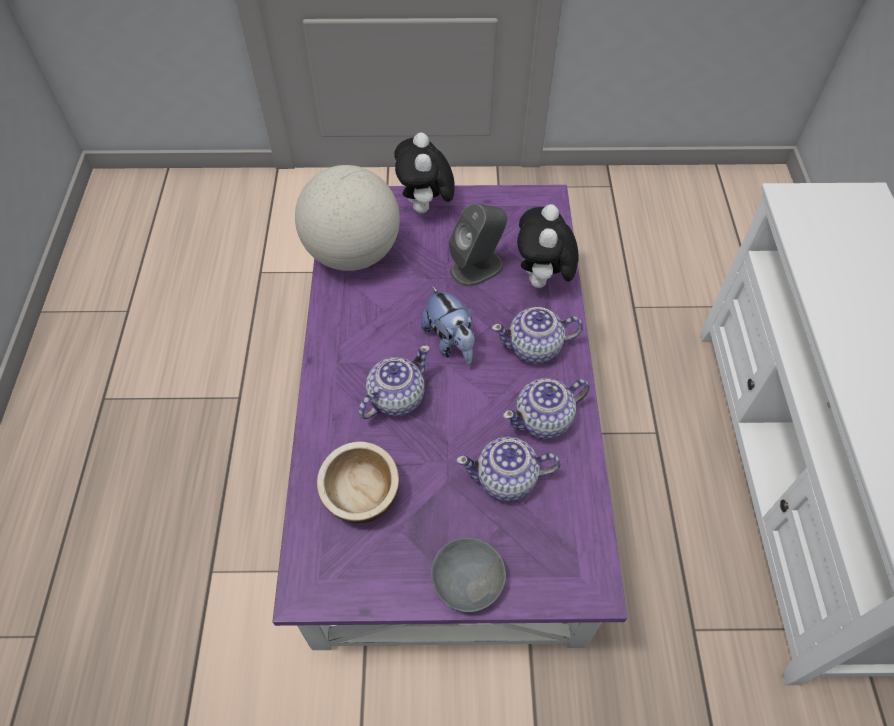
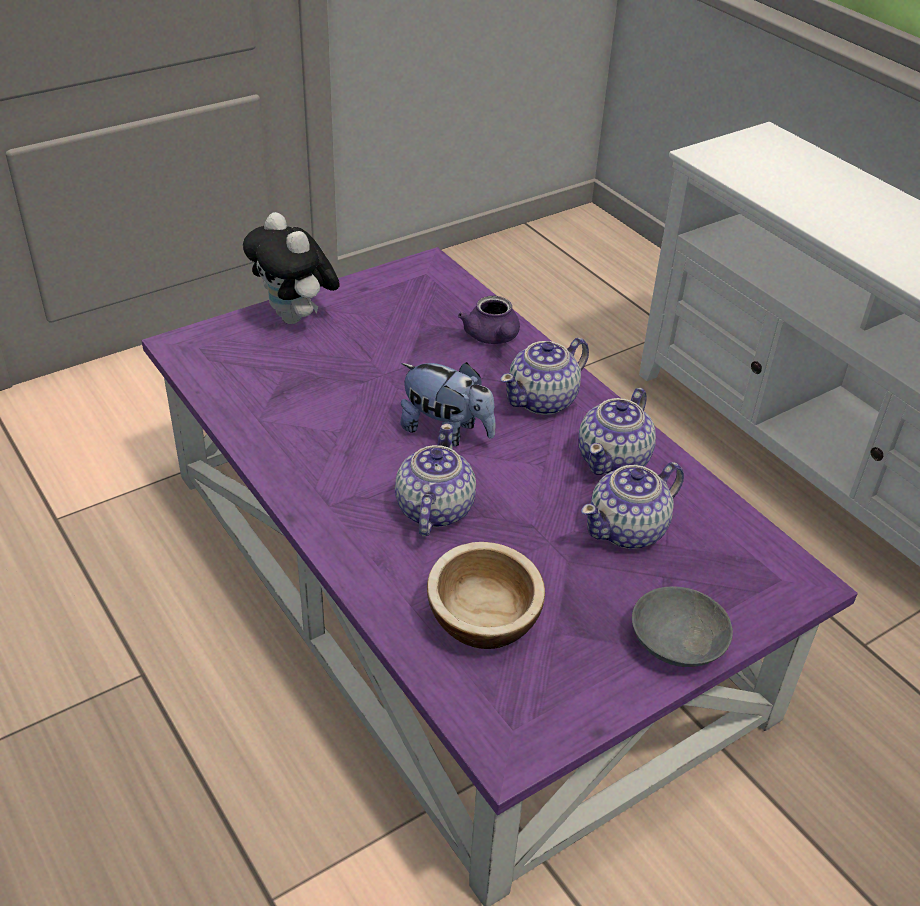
camera: 35 degrees left, 15 degrees down
globe [295,165,400,271] -> none
grey speaker [449,203,507,287] -> none
plush toy [517,204,579,291] -> purple teapot [458,296,520,344]

